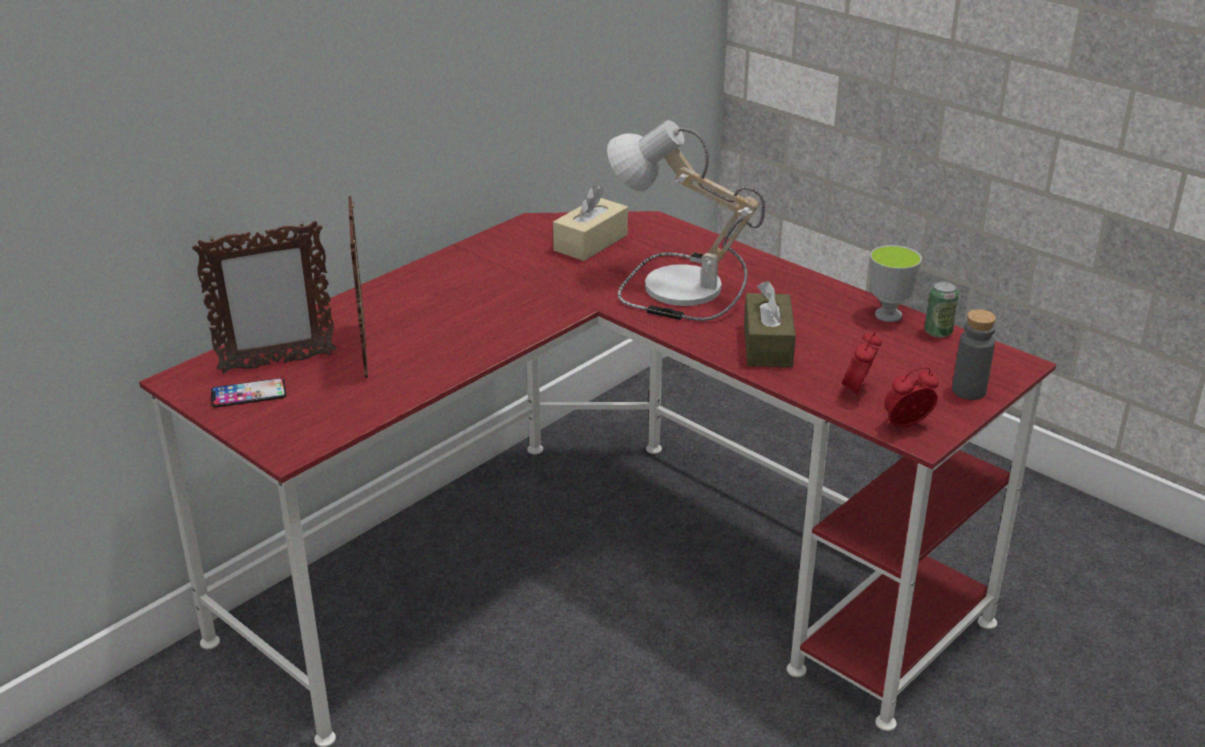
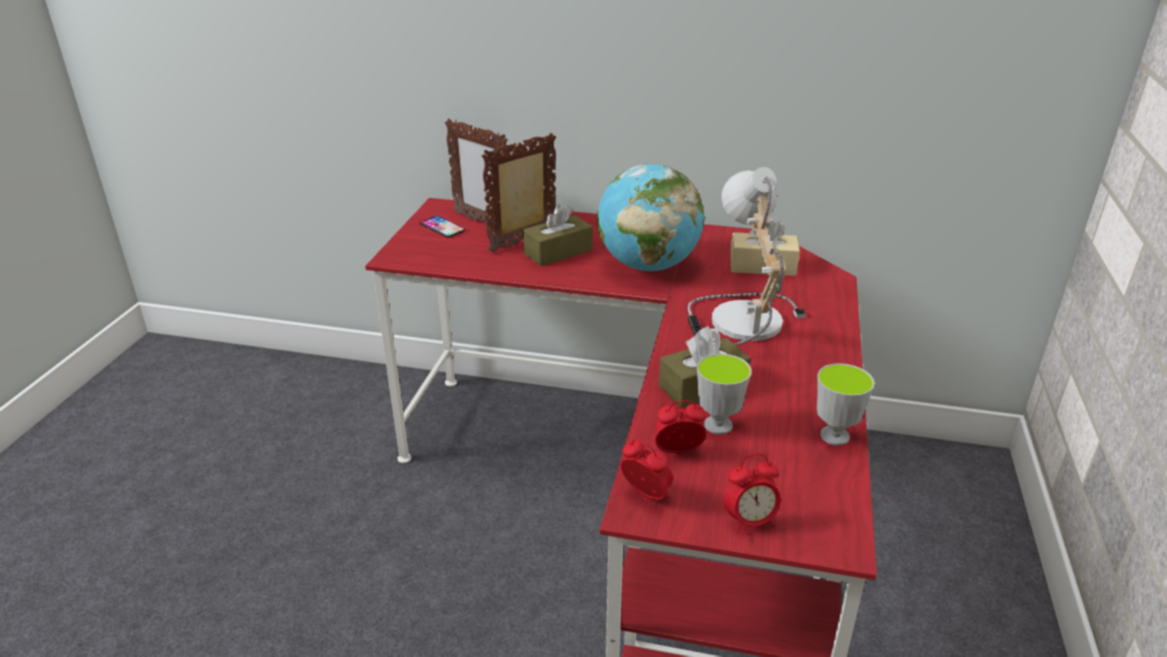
camera: 60 degrees right, 0 degrees up
can [925,281,959,338] -> none
grey bottle [952,309,996,400] -> alarm clock [724,454,781,533]
none -> brown tissue box [523,204,593,266]
none -> globe [597,164,705,271]
none -> cup [697,354,752,434]

